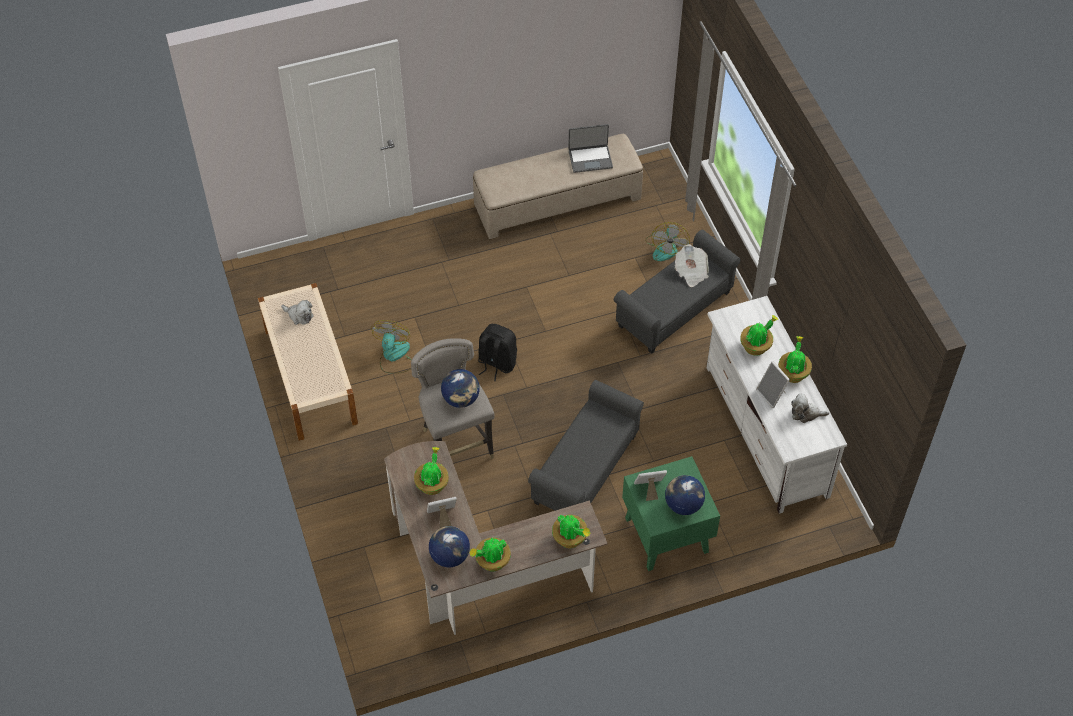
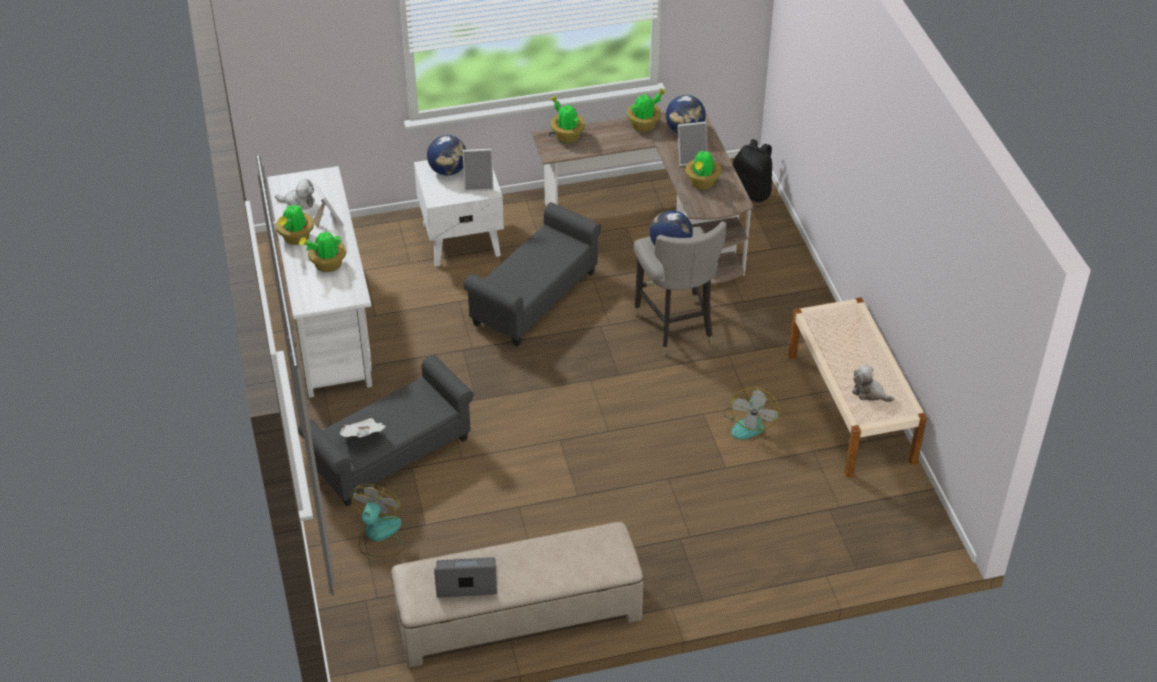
camera: 175 degrees left, 10 degrees down
black backpack [478,324,517,381] -> black backpack moved to [733,139,772,202]
green nightstand [622,456,720,571] -> white nightstand [414,160,504,267]

